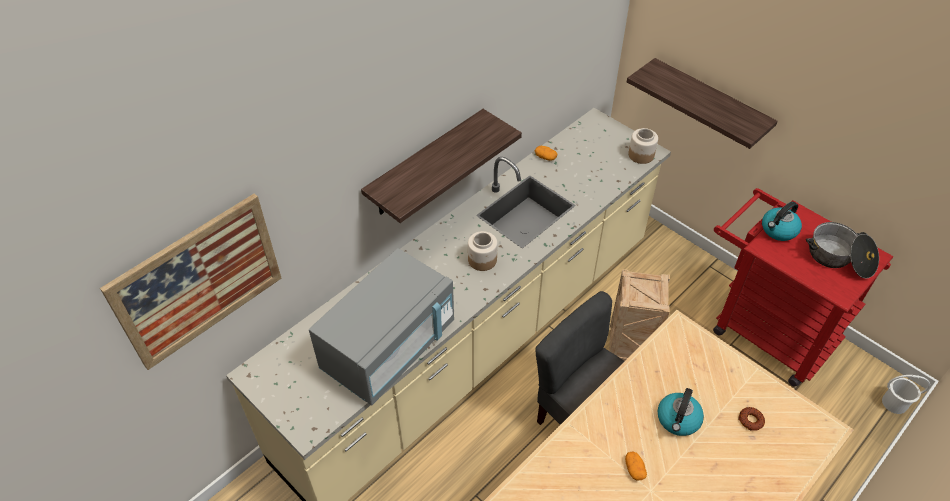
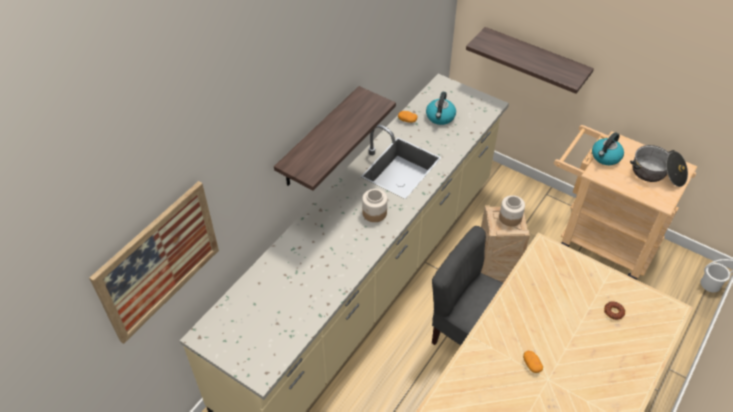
camera: 10 degrees left, 0 degrees up
grey microwave [309,248,454,405] -> none
jar [628,128,658,164] -> jar moved to [499,195,525,226]
kettle [657,388,704,436] -> kettle moved to [426,92,456,125]
red cart [713,188,893,387] -> beige cart [554,125,697,279]

